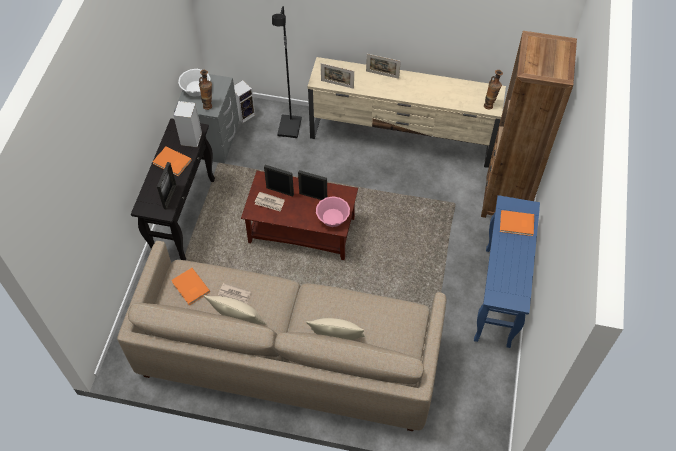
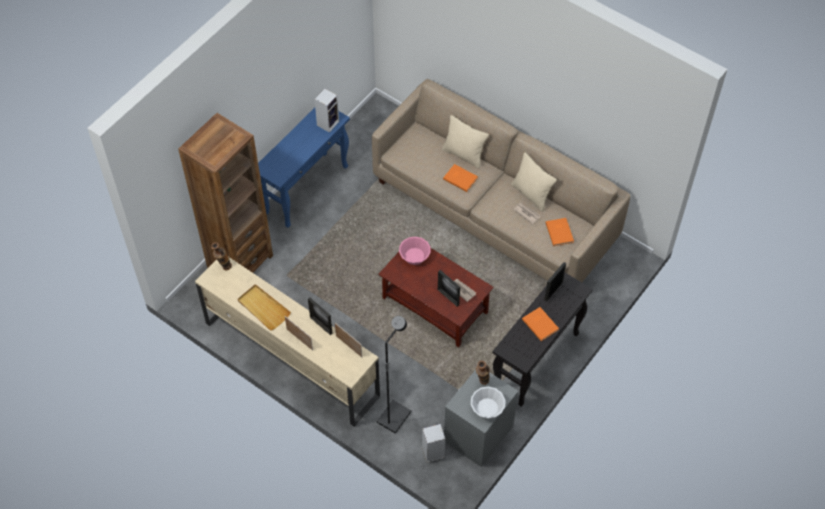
camera: 155 degrees left, 0 degrees up
speaker [173,101,202,147] -> speaker moved to [314,88,339,133]
picture frame [298,170,327,200] -> picture frame moved to [308,298,332,335]
orange book [500,210,534,236] -> orange book moved to [443,164,478,192]
none -> beige tray [237,284,291,331]

